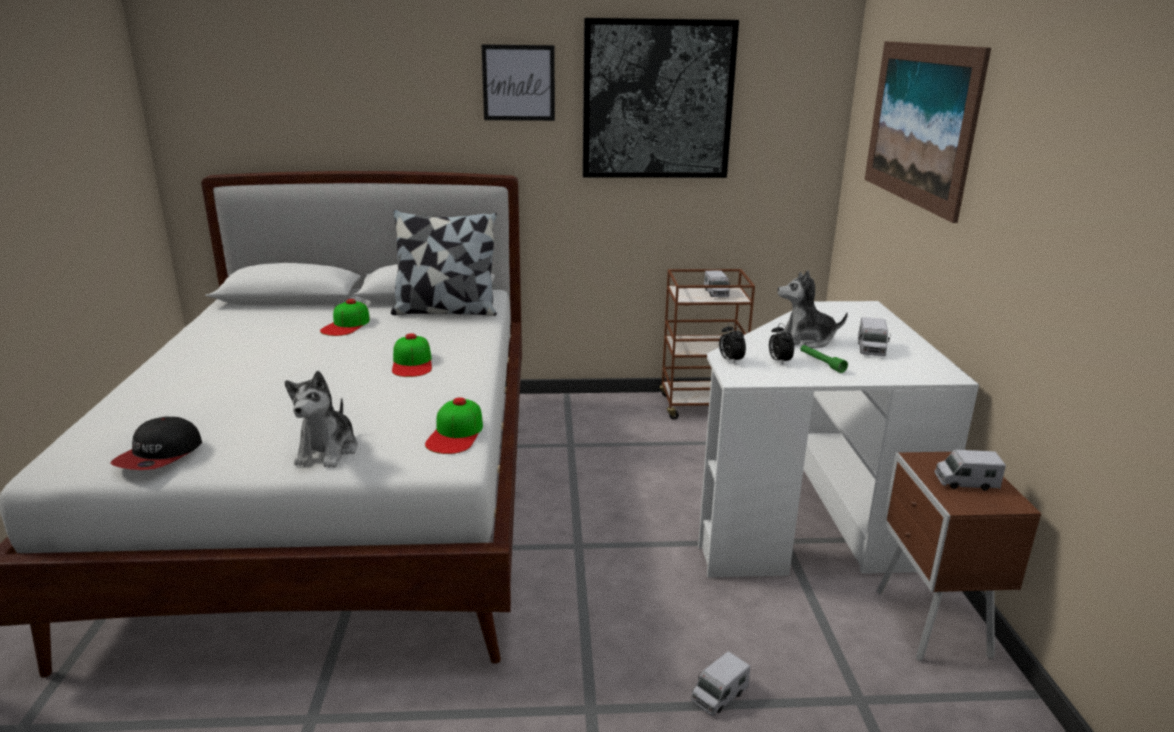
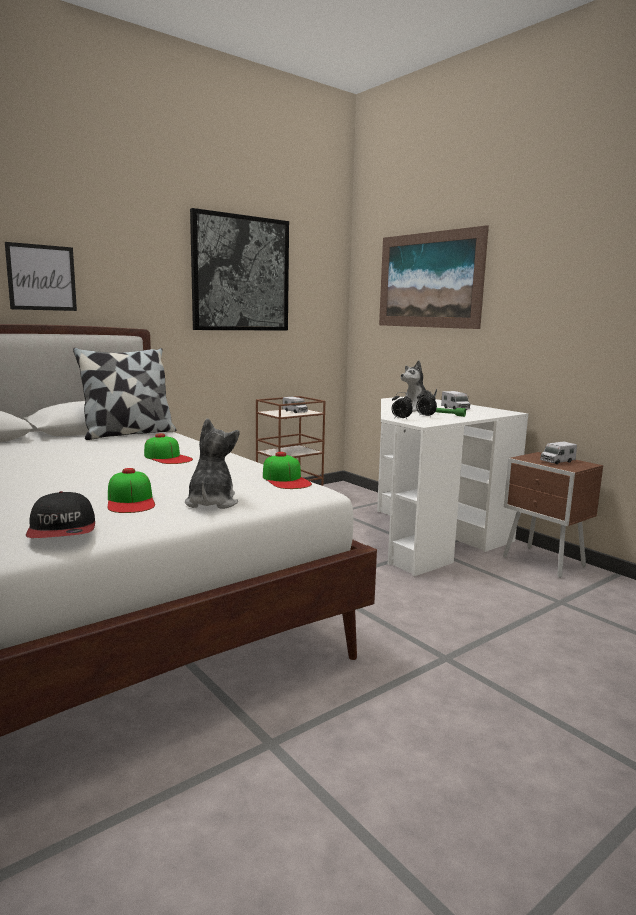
camera: 35 degrees left, 10 degrees down
plush toy [285,371,358,468] -> plush toy turned 150 degrees counterclockwise [185,418,240,509]
cap [320,299,370,336] -> cap moved to [108,468,155,513]
picture [482,44,555,121] -> picture moved to [5,242,77,311]
toy truck [691,651,751,716] -> none

